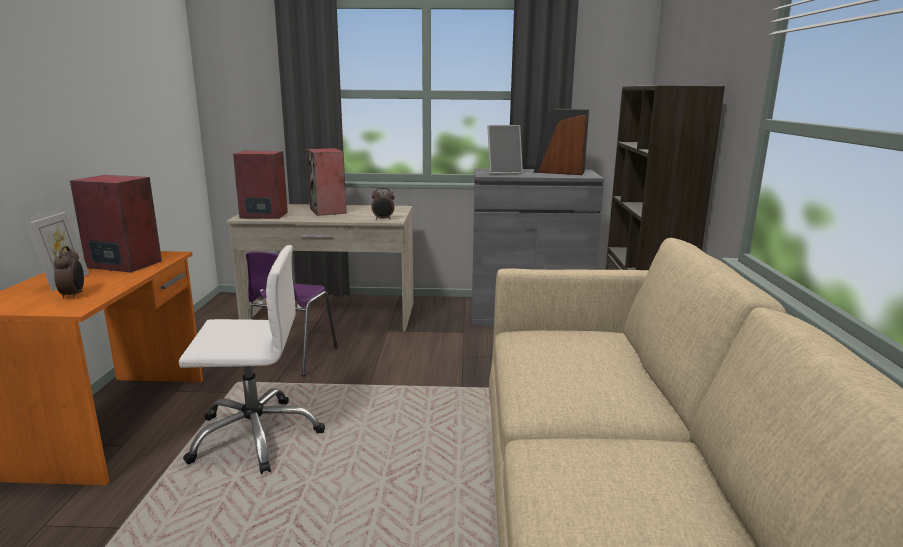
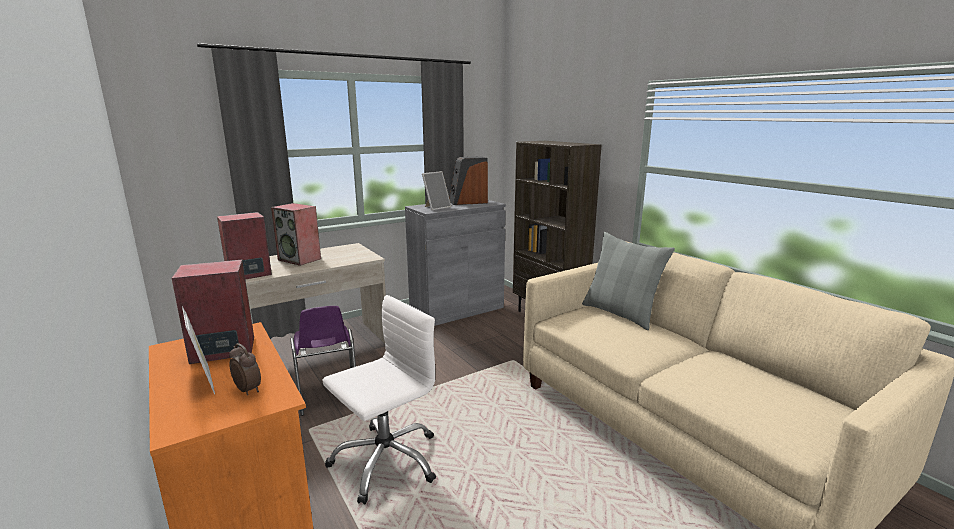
camera: 35 degrees left, 0 degrees up
alarm clock [372,188,395,220] -> none
none -> grey pillow [582,232,675,330]

